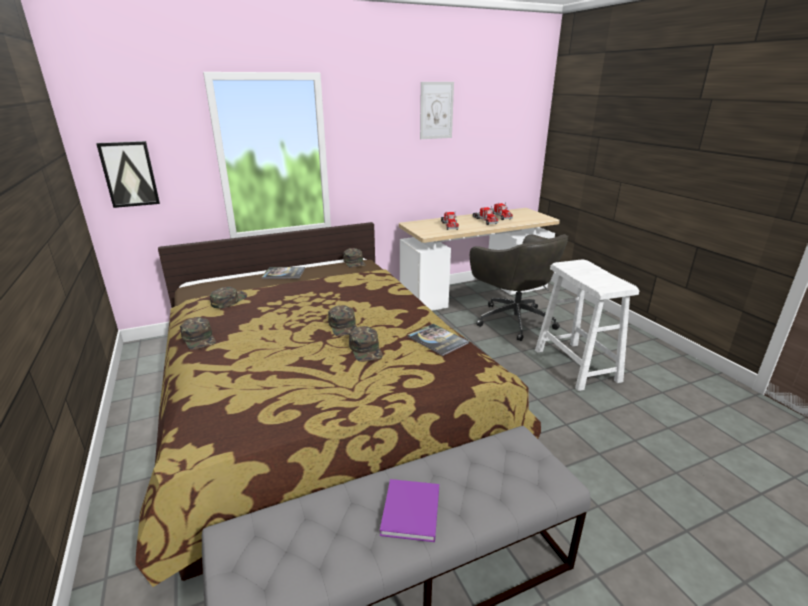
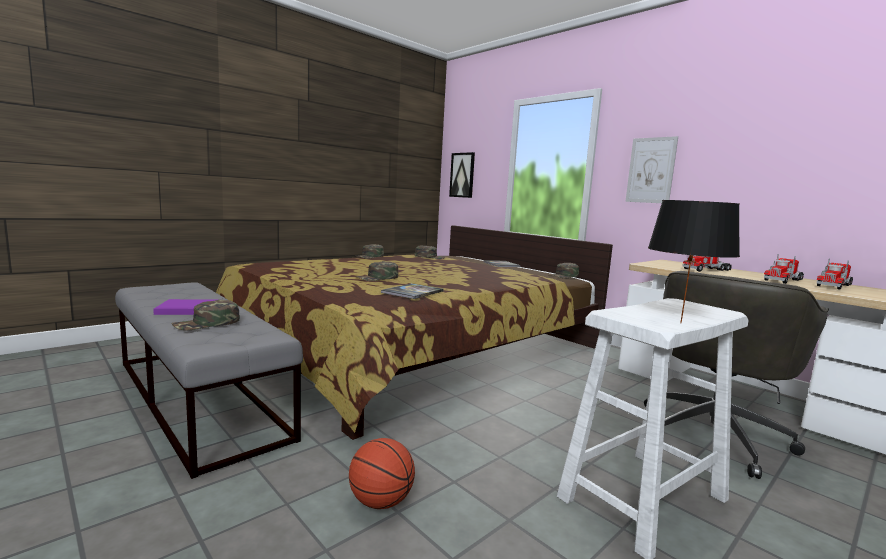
camera: 70 degrees right, 15 degrees down
green cap [328,305,357,336] -> green cap moved to [172,300,240,330]
picture [420,82,454,139] -> picture moved to [625,136,678,203]
none -> basketball [349,438,415,509]
none -> black table lamp [648,200,740,323]

